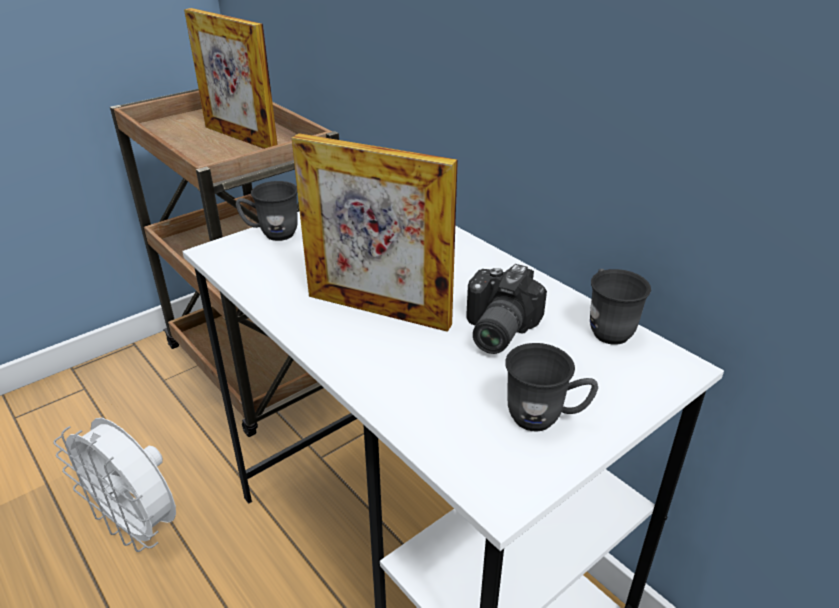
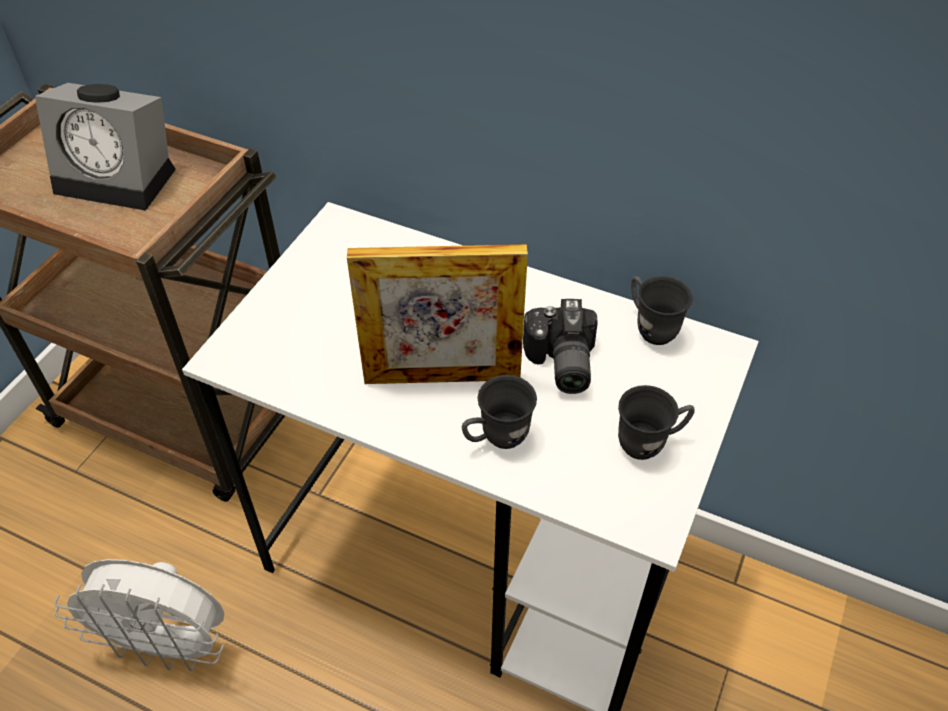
camera: 25 degrees left, 15 degrees up
picture frame [184,8,278,149] -> alarm clock [35,83,176,211]
grey mug [236,181,298,241] -> grey mug moved to [462,375,537,449]

